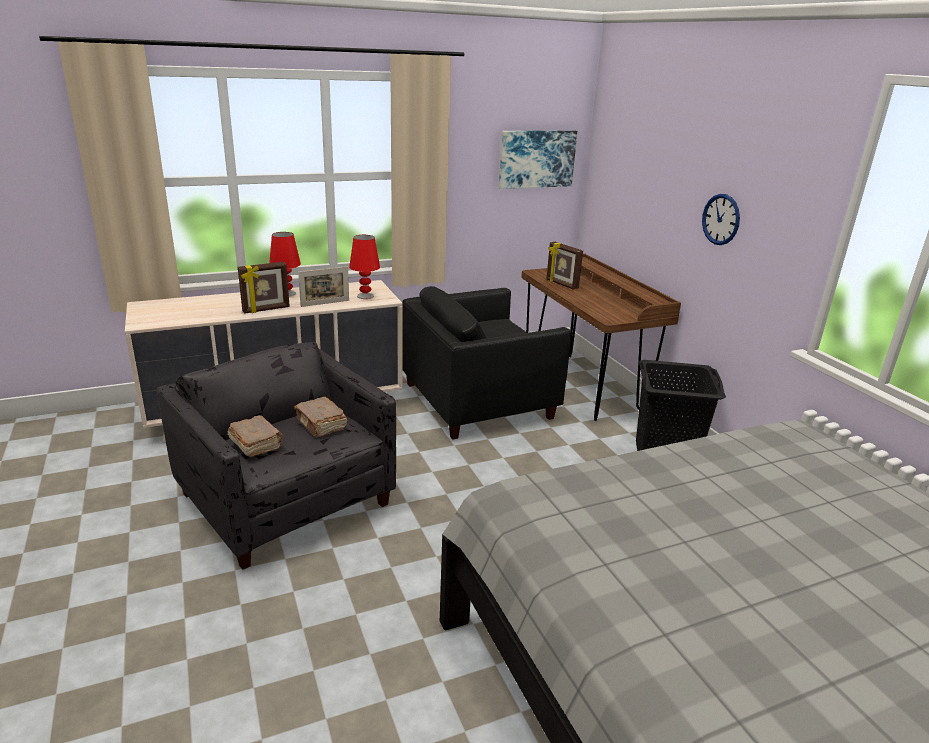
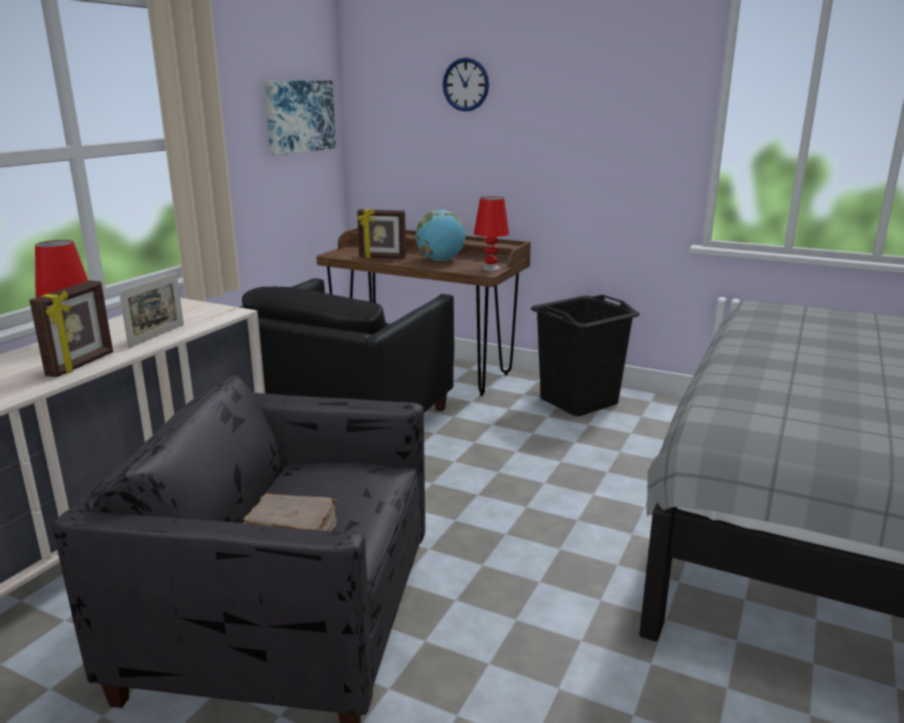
camera: 40 degrees left, 5 degrees down
brown book [294,397,347,438] -> none
red table lamp [349,235,380,299] -> red table lamp moved to [474,196,509,271]
wall clock [702,194,740,245] -> wall clock moved to [443,58,489,112]
none -> globe [416,210,465,261]

